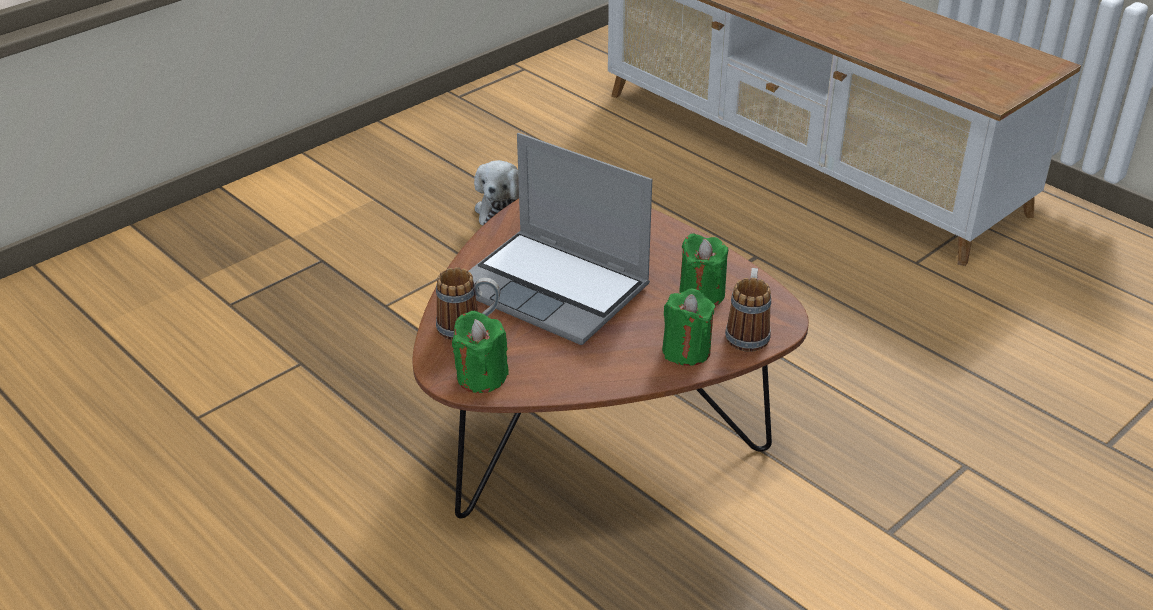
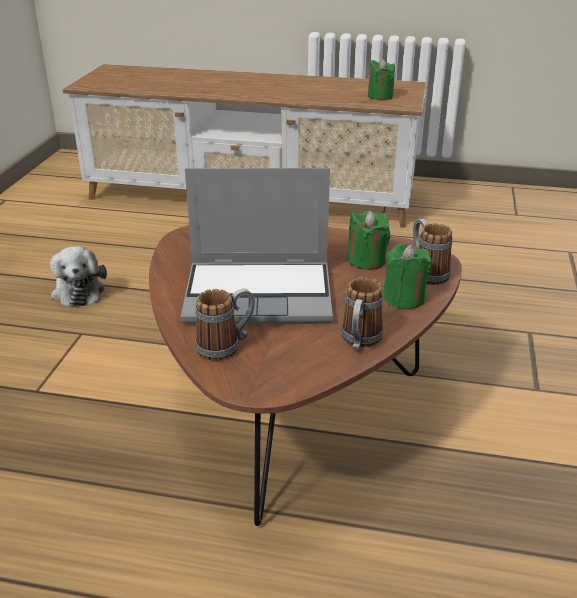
camera: 35 degrees left, 5 degrees down
green candle [452,310,509,393] -> green candle moved to [368,59,395,100]
none -> mug [341,277,383,350]

